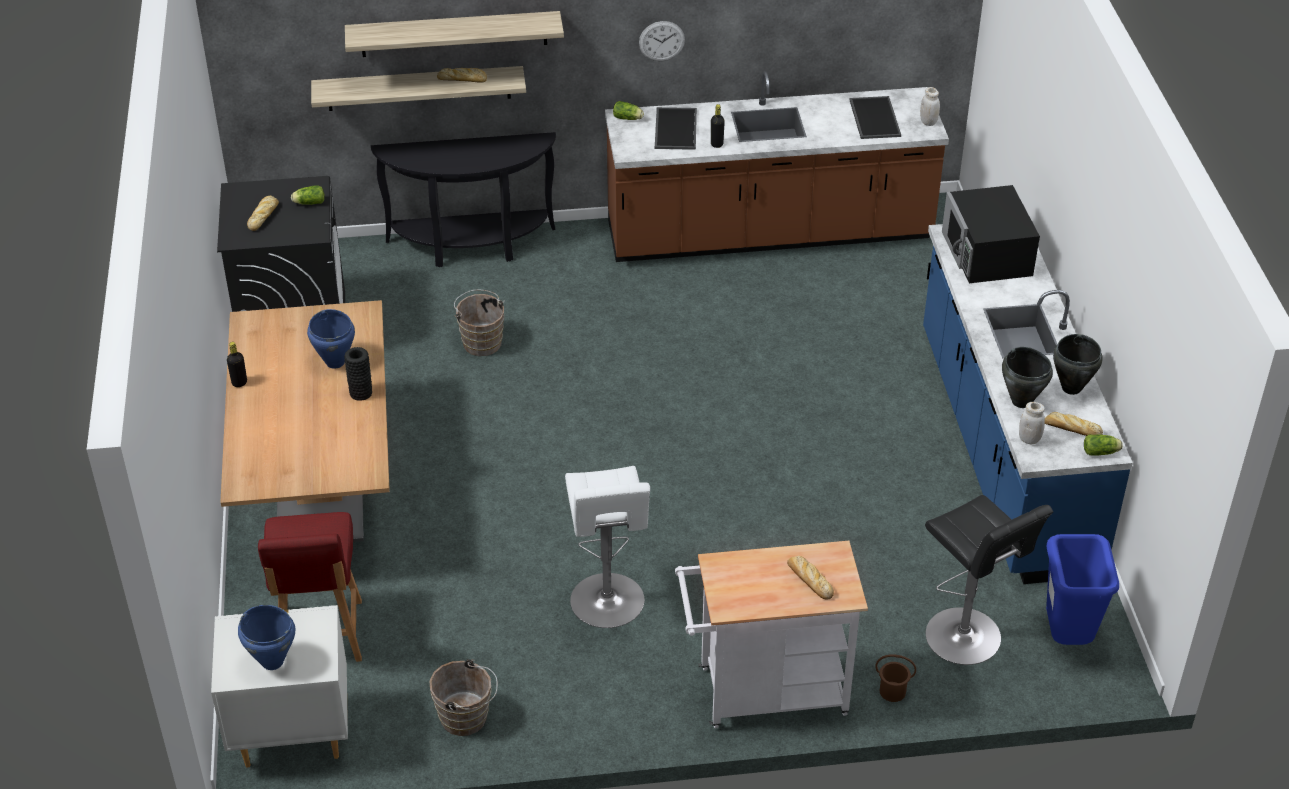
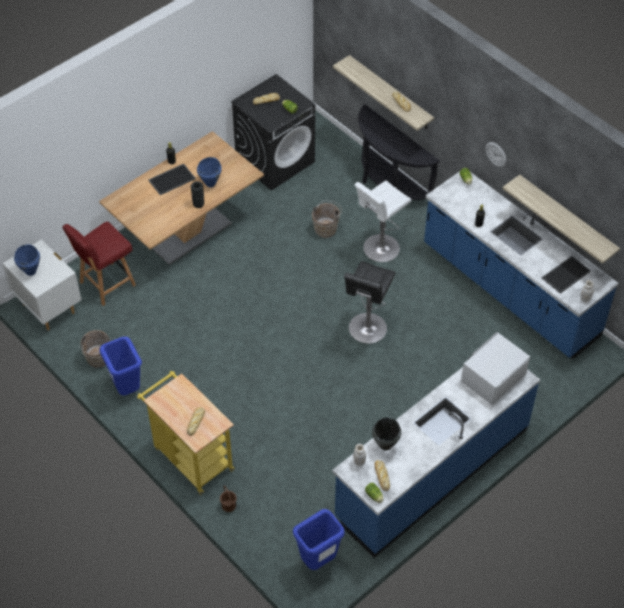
camera: 55 degrees right, 10 degrees up
shelf [345,11,564,57] -> shelf moved to [502,175,620,264]
white stool [565,466,650,628] -> white stool moved to [355,181,412,262]
brown counter [605,71,949,262] -> blue counter [424,171,618,359]
tray [655,107,697,150] -> tray moved to [148,164,196,195]
white cart [675,541,868,728] -> yellow cart [137,371,234,495]
black stool [925,495,1053,665] -> black stool moved to [344,261,396,344]
black microwave [942,185,1040,283] -> white microwave [461,332,530,405]
black cooking pot [1053,334,1103,395] -> none
none -> blue trash can [100,337,142,395]

